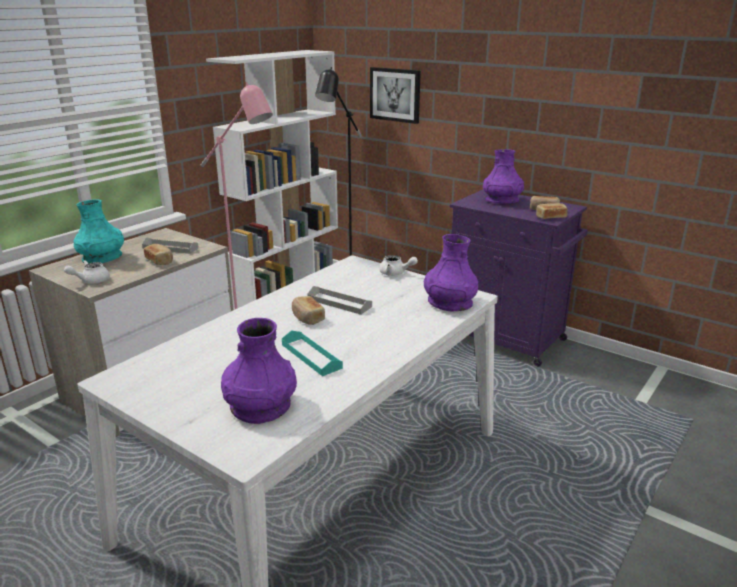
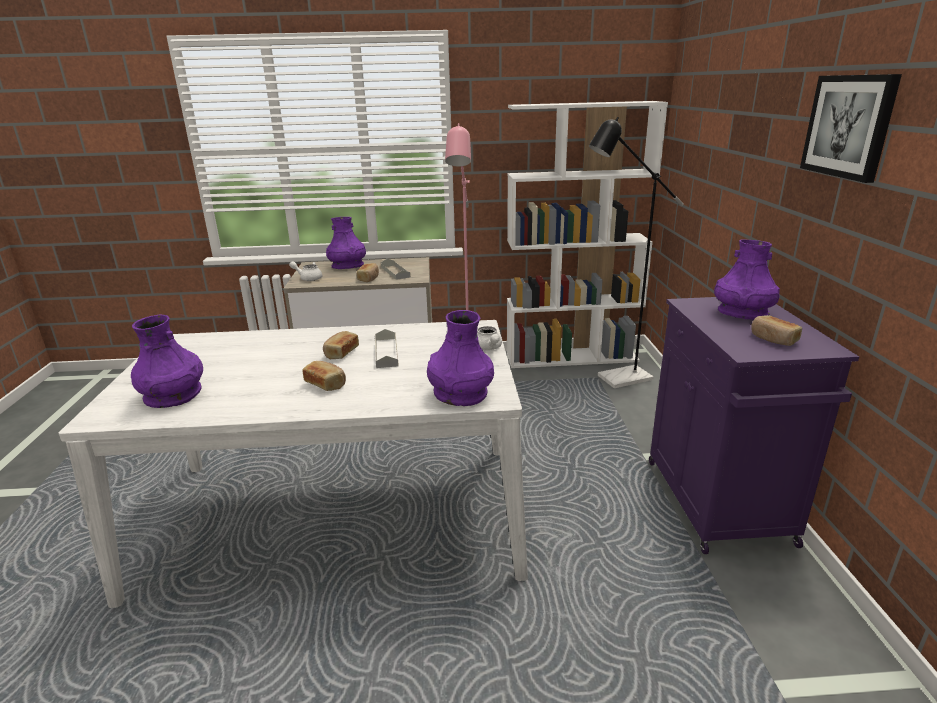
camera: 50 degrees right, 0 degrees up
turquoise vase [73,199,124,263] -> purple vase [326,217,366,269]
turquoise tray [282,330,343,376] -> none
picture [370,67,421,124] -> picture moved to [800,74,902,183]
bread [536,203,568,219] -> bread moved to [302,361,346,391]

